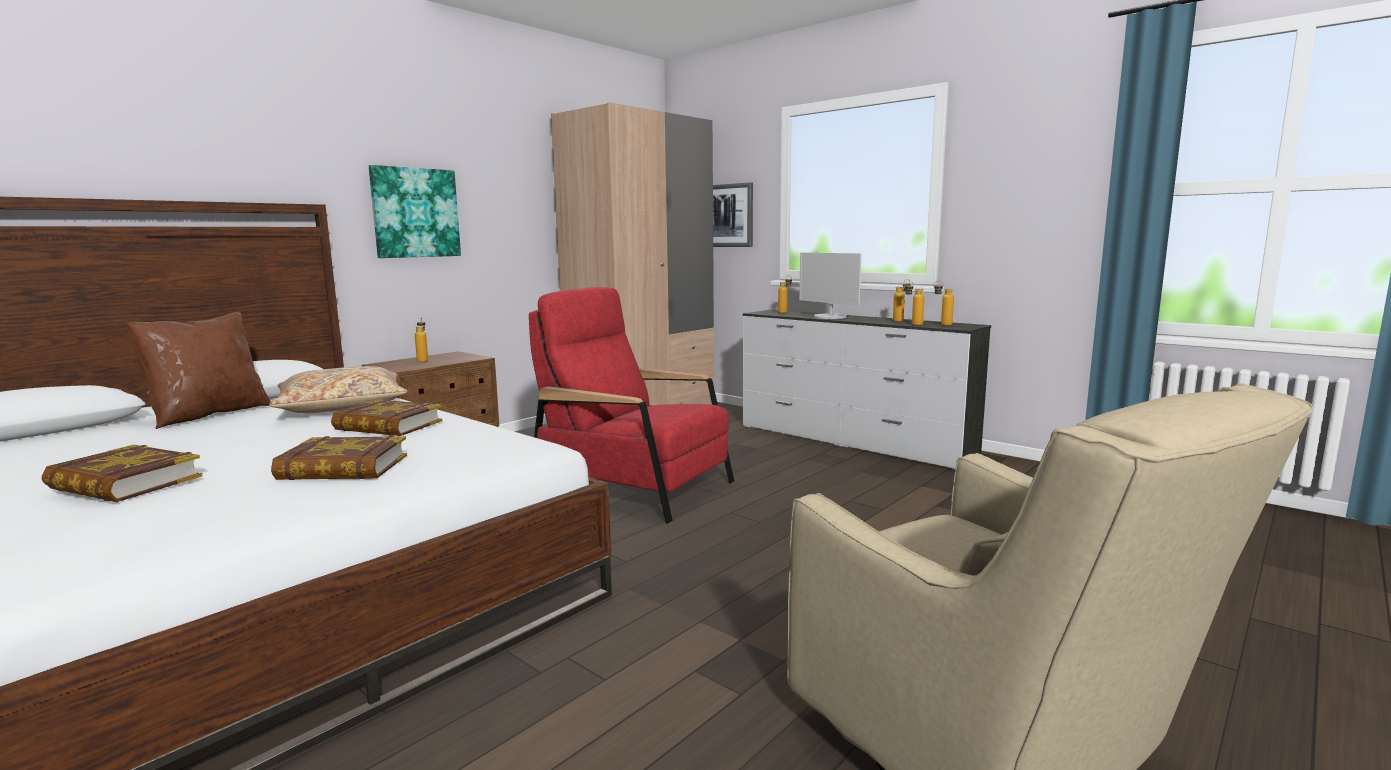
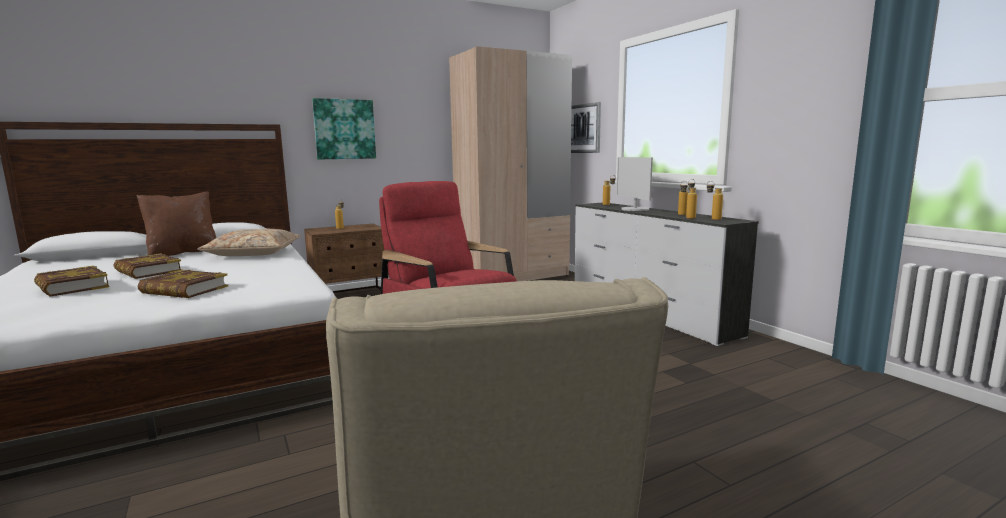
camera: 20 degrees right, 0 degrees up
book [331,399,442,436] -> book moved to [113,254,182,279]

